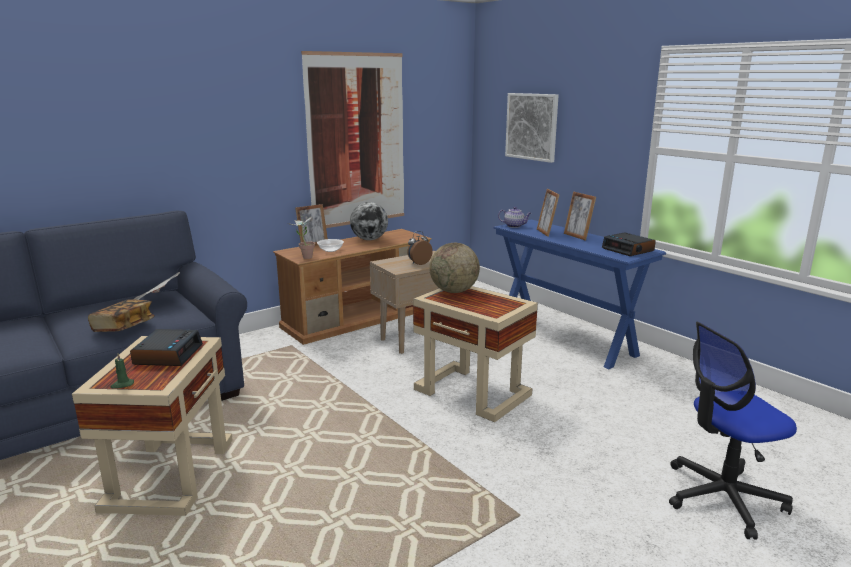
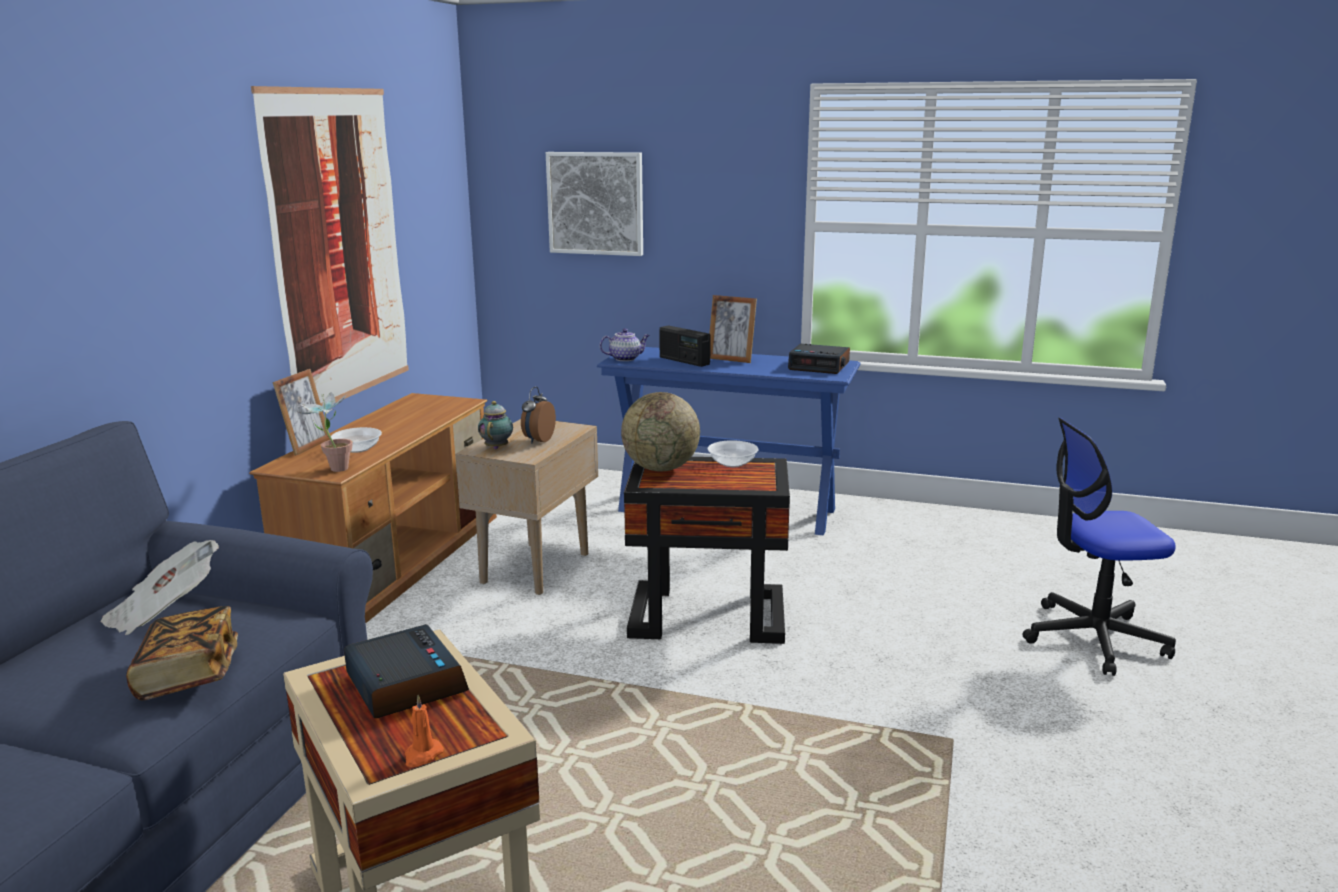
camera: 35 degrees left, 0 degrees up
green candle [110,354,134,389] -> orange candle [405,695,444,767]
globe [350,202,388,240] -> none
beige side table [413,286,538,422] -> black side table [624,457,790,644]
picture frame [537,189,560,237] -> radio [659,325,711,367]
office chair [669,322,797,540] -> office chair turned 45 degrees clockwise [1023,418,1176,676]
none -> teapot [478,401,513,449]
none -> bowl [707,440,759,467]

